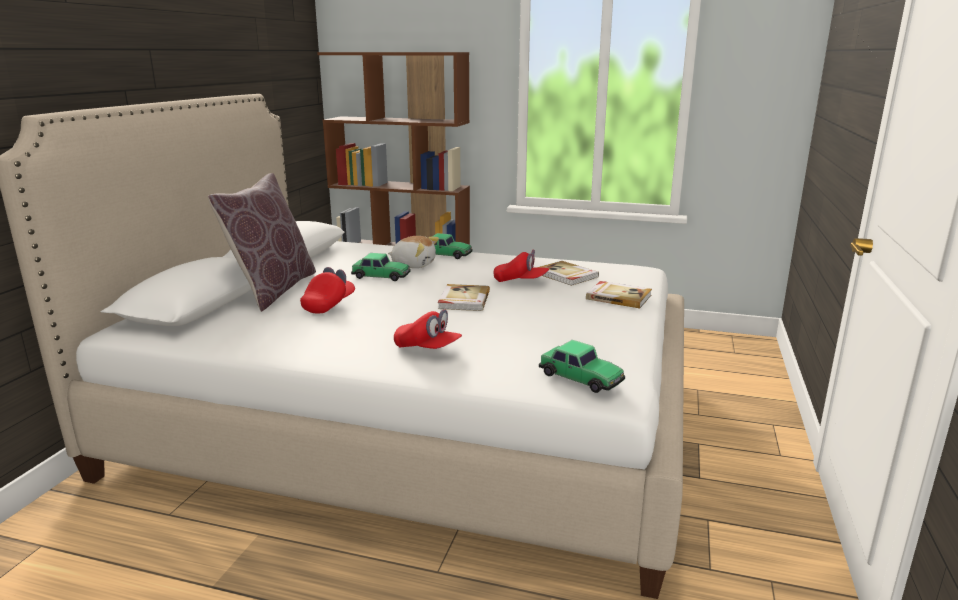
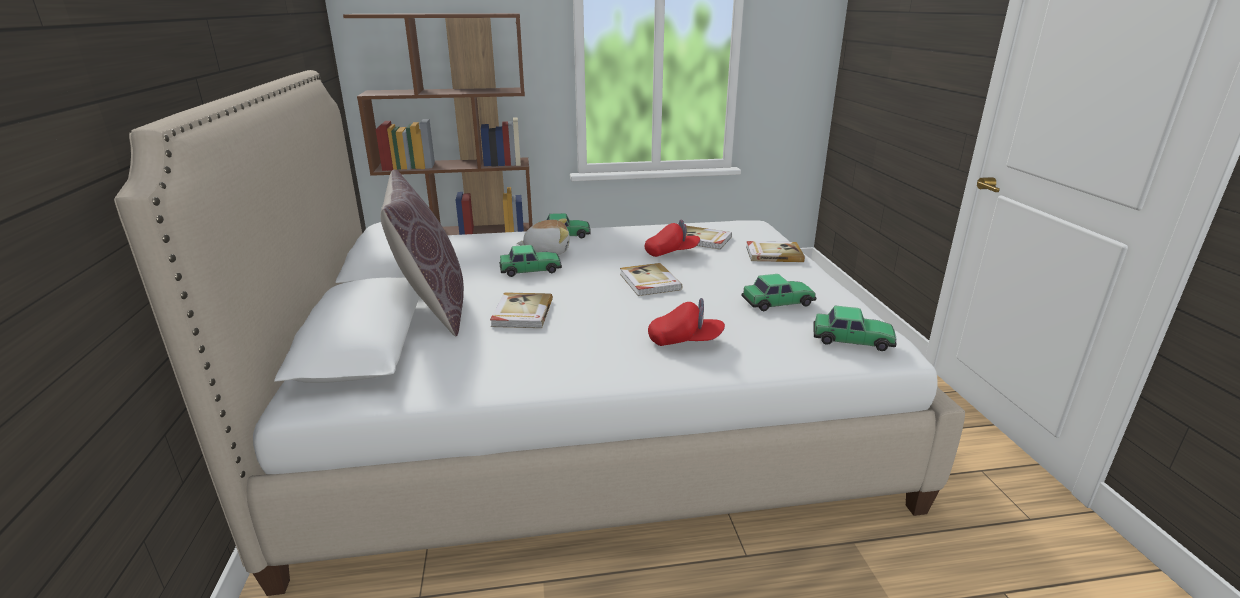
camera: 25 degrees left, 5 degrees up
red cap [300,267,355,313] -> book [490,292,553,328]
none -> toy car [742,274,817,311]

